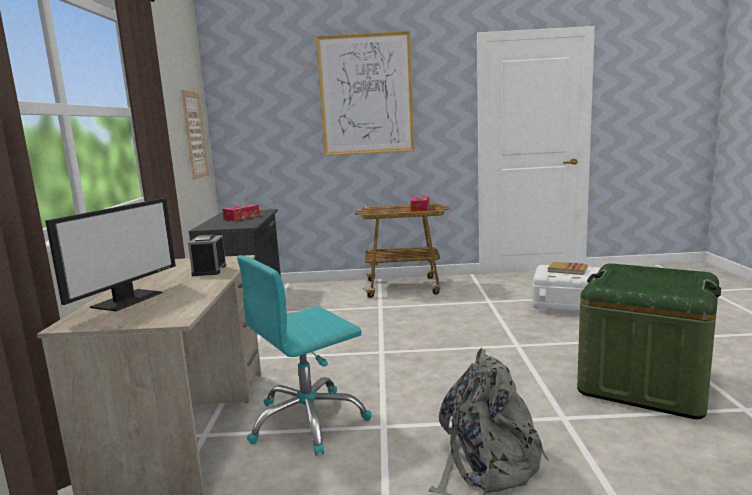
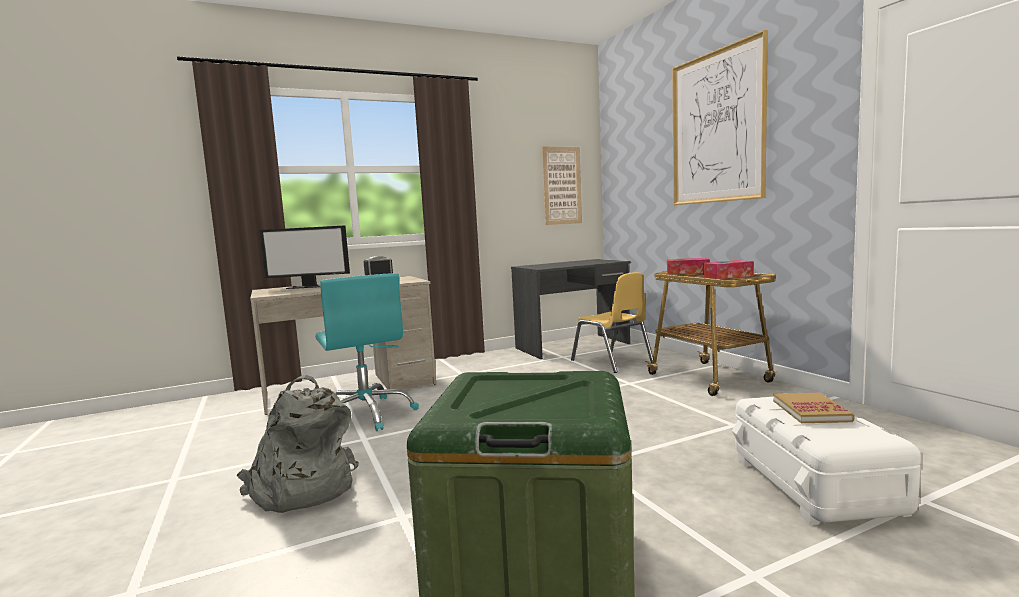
camera: 65 degrees right, 5 degrees down
tissue box [222,204,260,221] -> tissue box moved to [667,258,710,274]
turquoise office chair [237,255,372,455] -> turquoise office chair turned 150 degrees counterclockwise [315,273,419,431]
none -> yellow chair [571,272,653,373]

